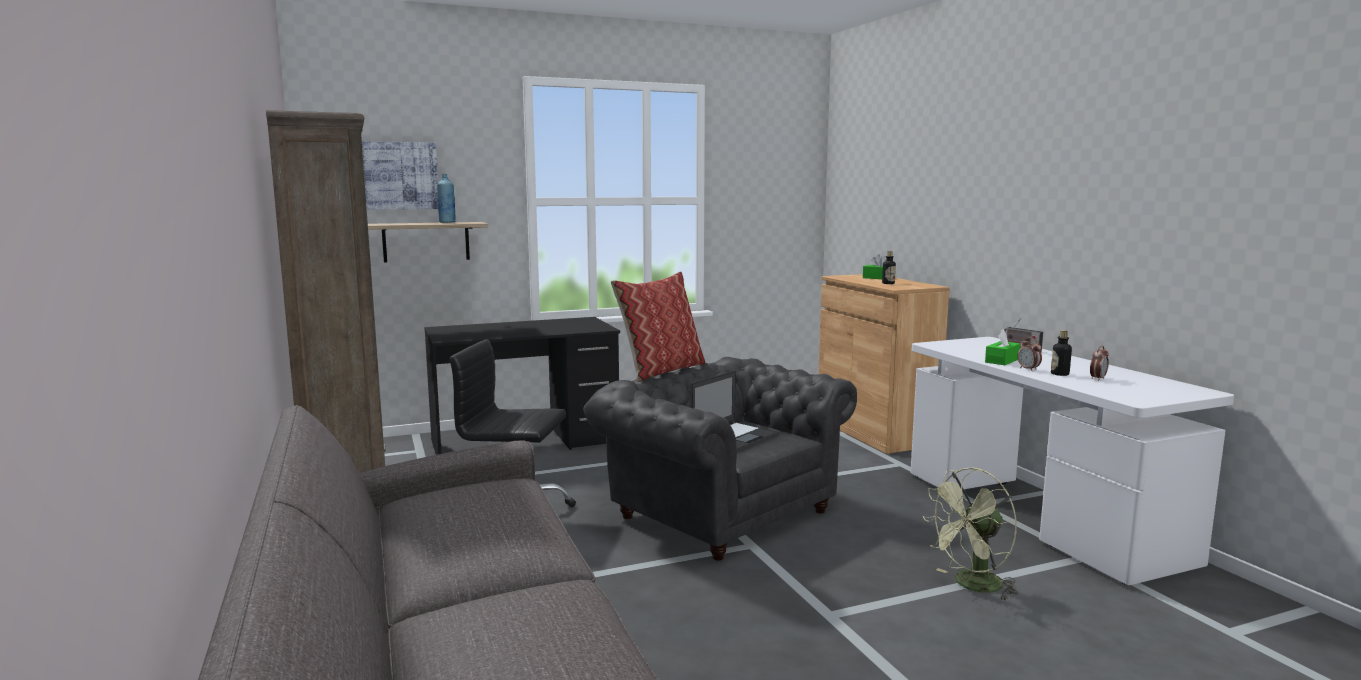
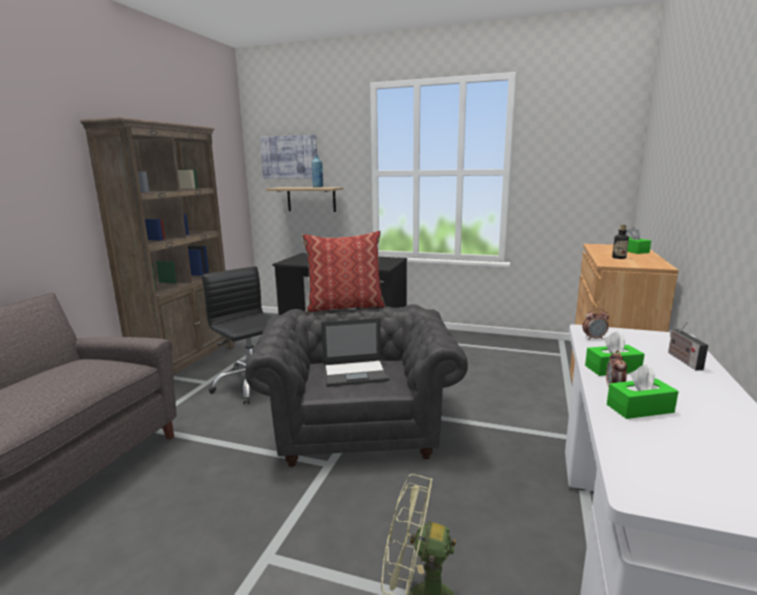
camera: 40 degrees right, 5 degrees up
bottle [1051,330,1072,376] -> green tissue box [607,364,679,419]
alarm clock [1090,346,1109,381] -> alarm clock moved to [583,308,609,340]

